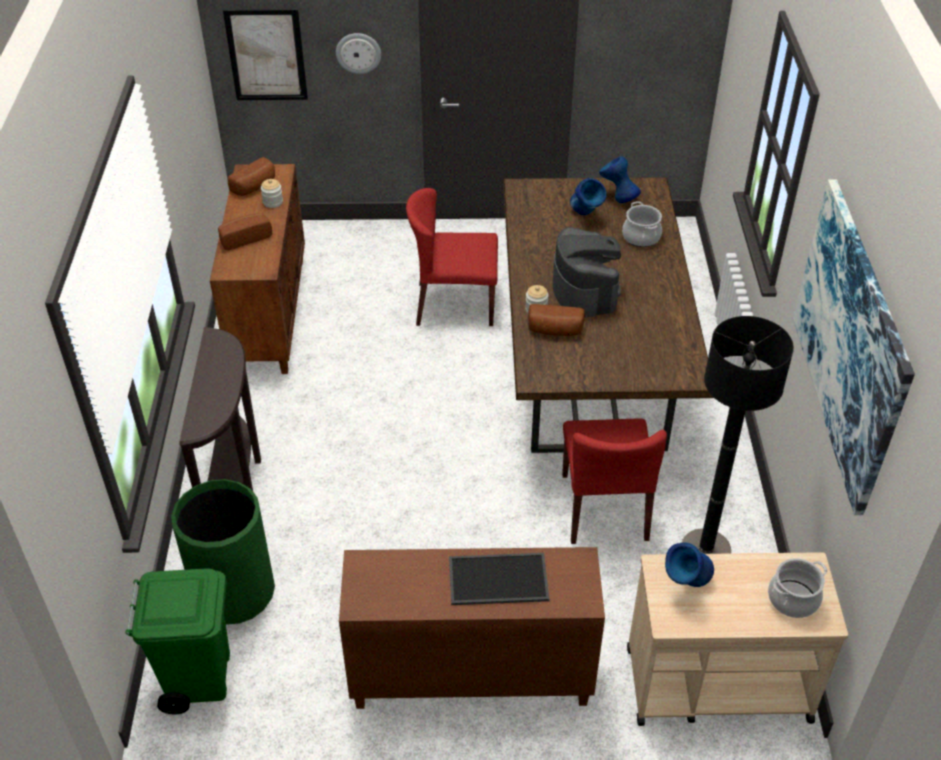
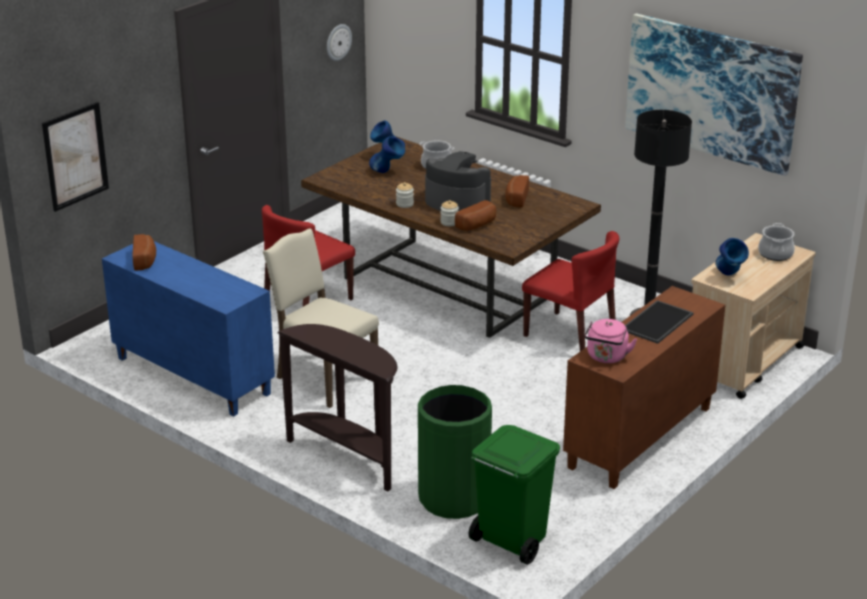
camera: 50 degrees left, 15 degrees down
brown cabinet [210,164,305,374] -> blue cabinet [102,241,275,416]
bread [218,213,272,250] -> bread moved to [505,175,529,208]
jar [261,179,283,208] -> jar moved to [396,182,414,208]
wall clock [336,33,381,74] -> wall clock moved to [327,24,352,61]
none -> beige chair [263,228,379,408]
none -> pink kettle [584,319,637,363]

